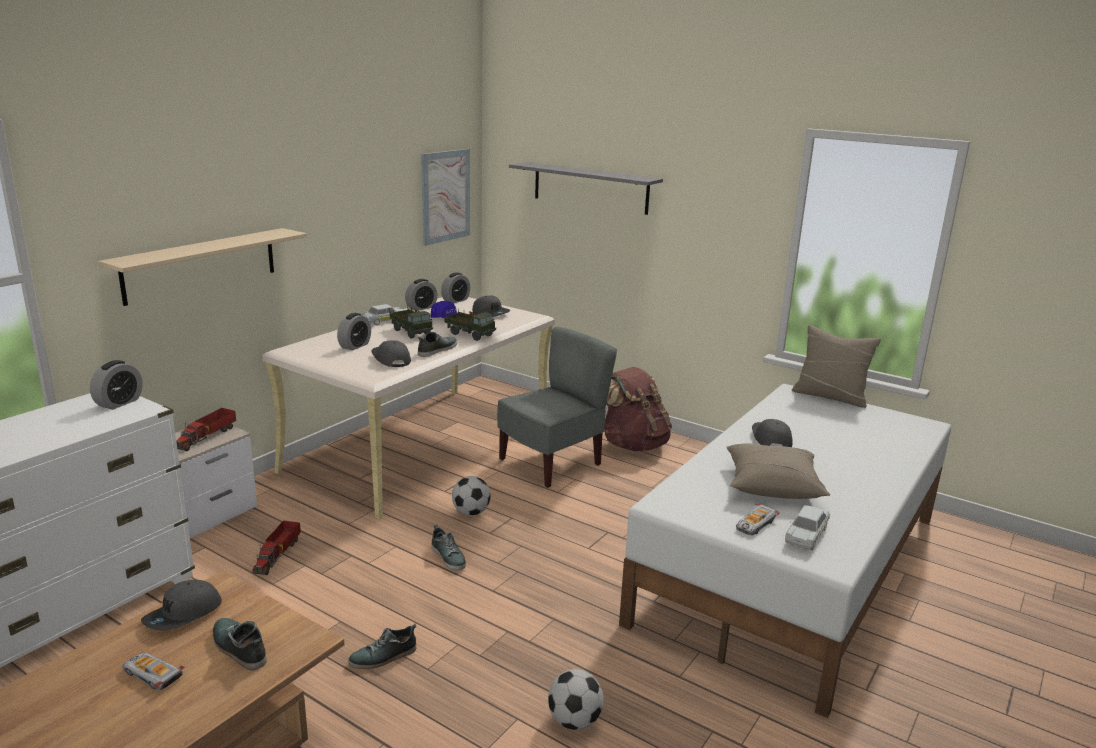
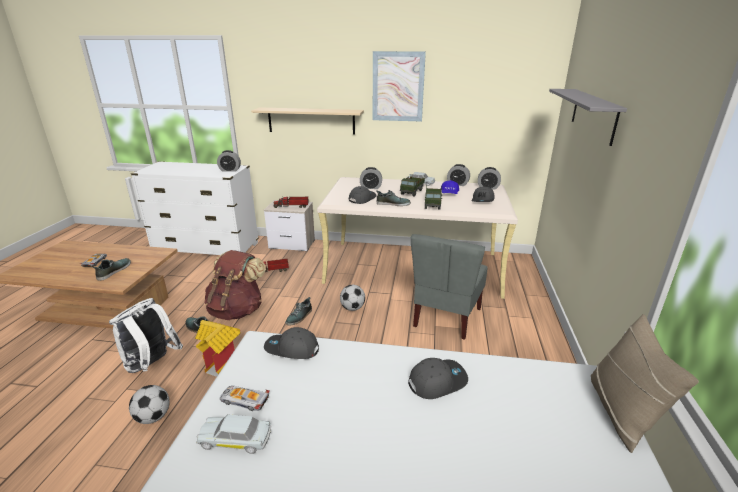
camera: 65 degrees right, 5 degrees up
grey cap [141,579,222,631] -> grey cap moved to [264,327,319,359]
picture [421,149,470,246] -> picture moved to [373,51,426,122]
grey chair [497,327,617,488] -> grey chair turned 90 degrees clockwise [411,234,488,340]
brown backpack [604,367,672,451] -> brown backpack moved to [204,250,266,320]
beige pillow [727,443,830,499] -> none
none -> white backpack [109,298,183,373]
none -> toy house [195,320,241,377]

